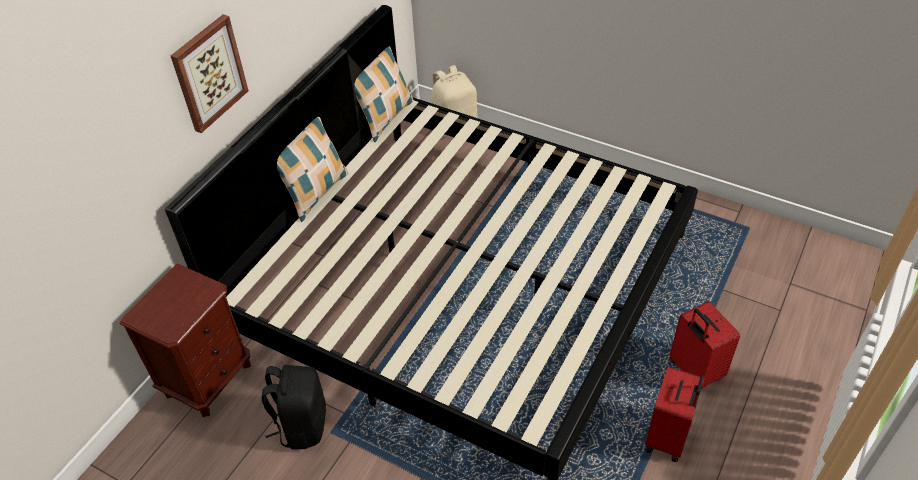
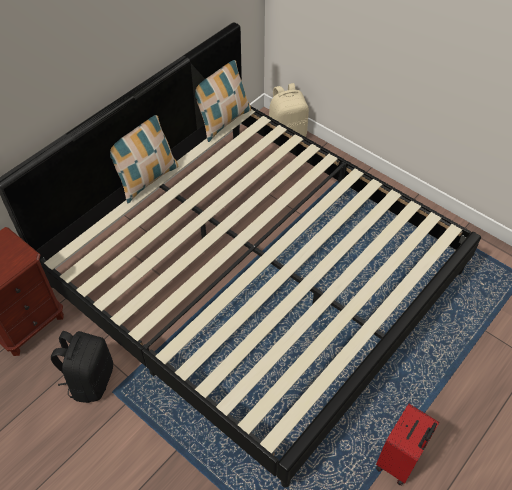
camera: 10 degrees right, 5 degrees up
picture [171,14,249,133] -> none
red suitcase [669,301,740,389] -> none

